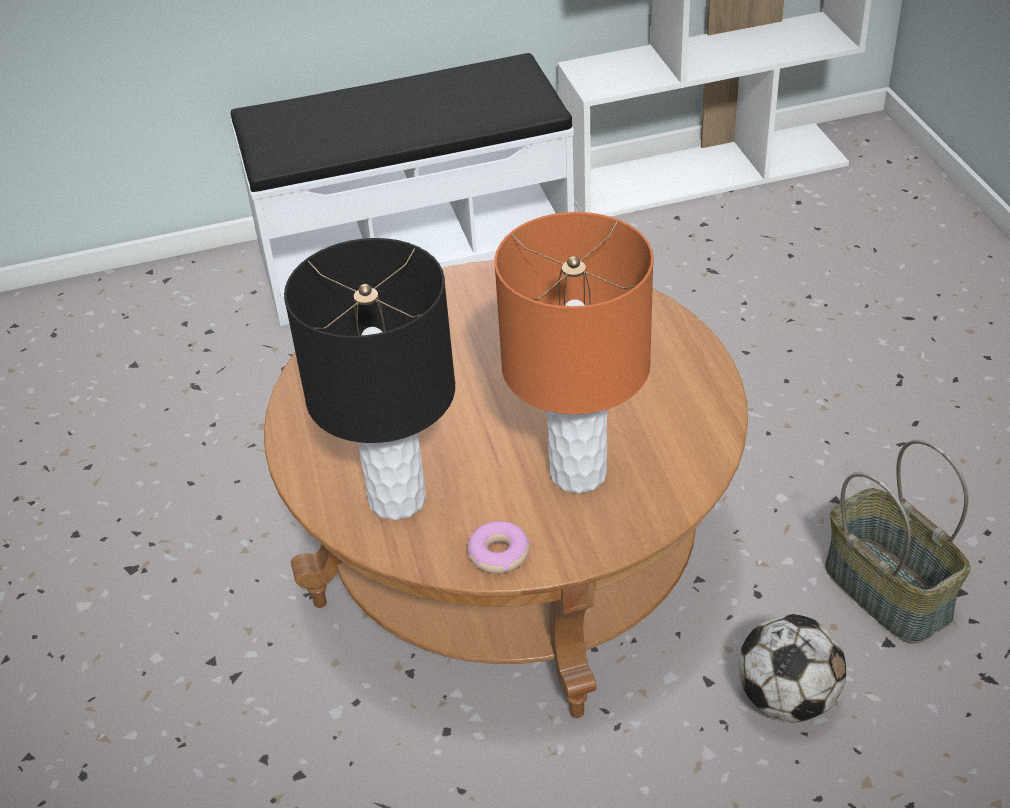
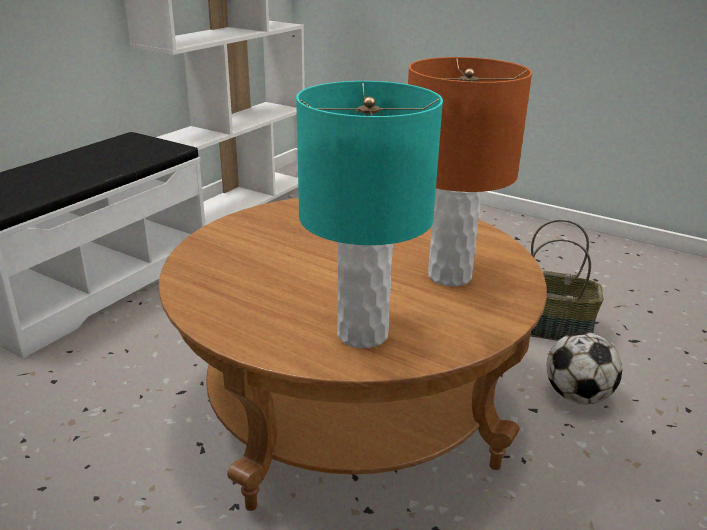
camera: 45 degrees left, 15 degrees down
black table lamp [284,238,455,520] -> turquoise table lamp [296,81,443,348]
donut [467,521,530,574] -> none

